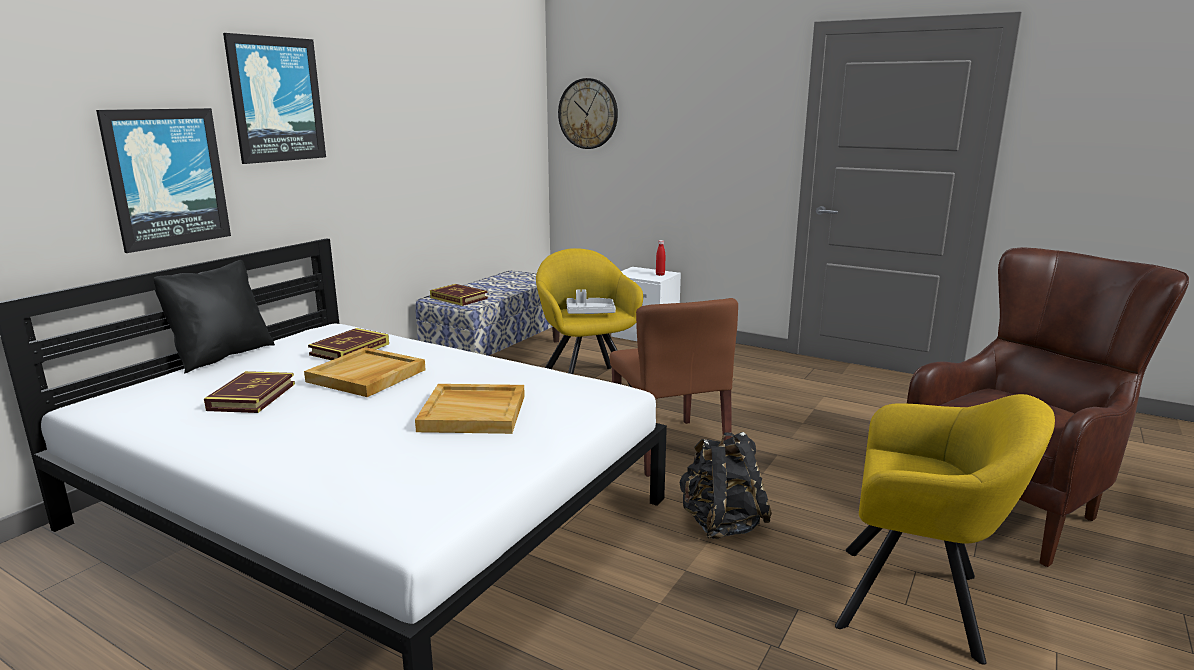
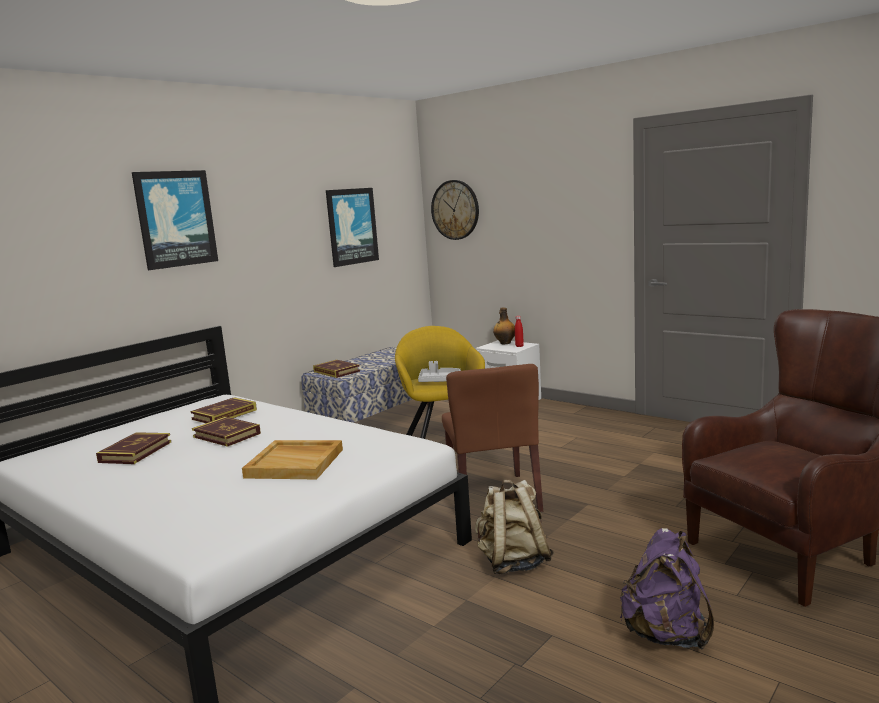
camera: 10 degrees right, 5 degrees down
picture [96,108,231,253] -> picture moved to [326,188,379,267]
black pillow [154,260,275,374] -> none
beige tray [304,347,426,397] -> book [192,417,261,447]
black backpack [680,432,772,539] -> beige backpack [475,480,554,574]
yellow armchair [835,394,1055,665] -> purple backpack [620,528,714,649]
none -> bottle [493,307,515,344]

